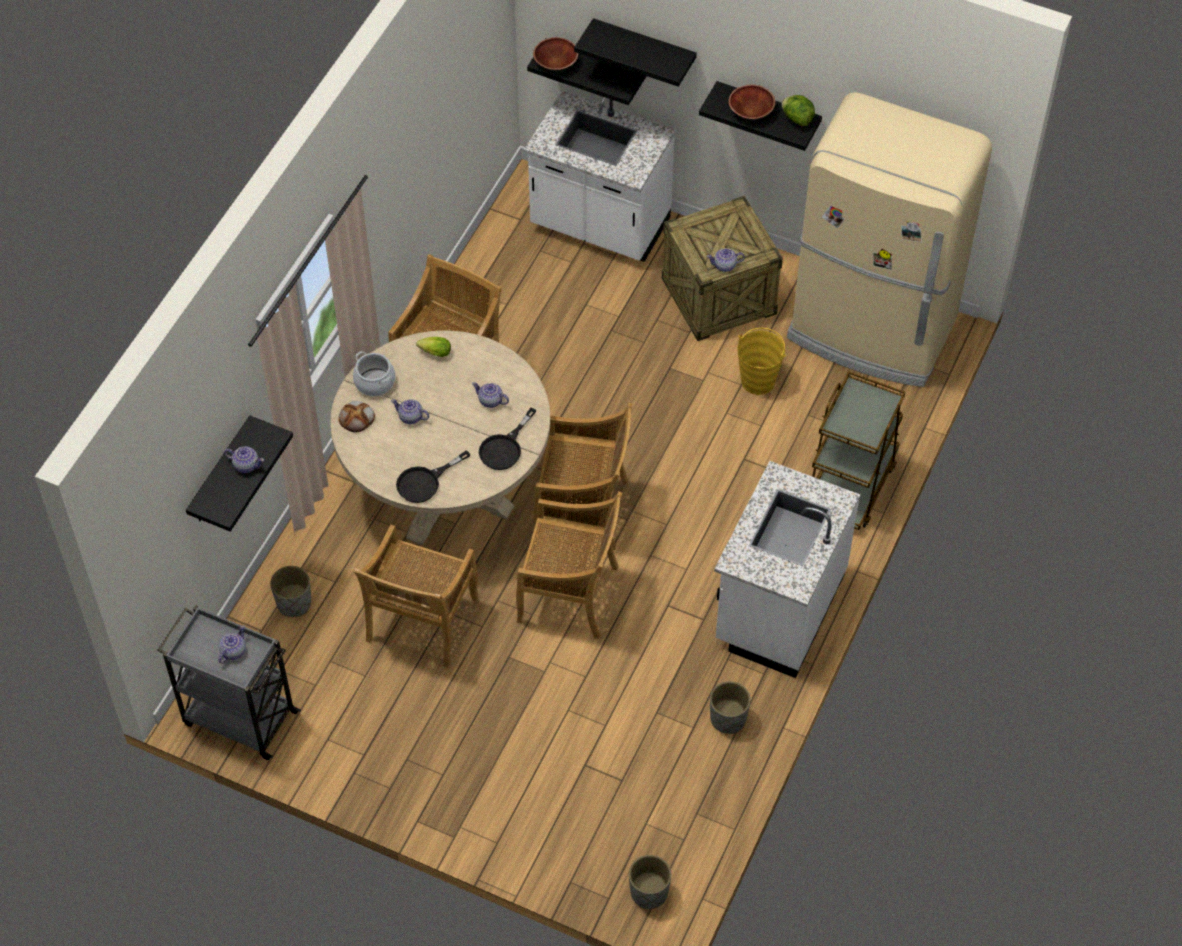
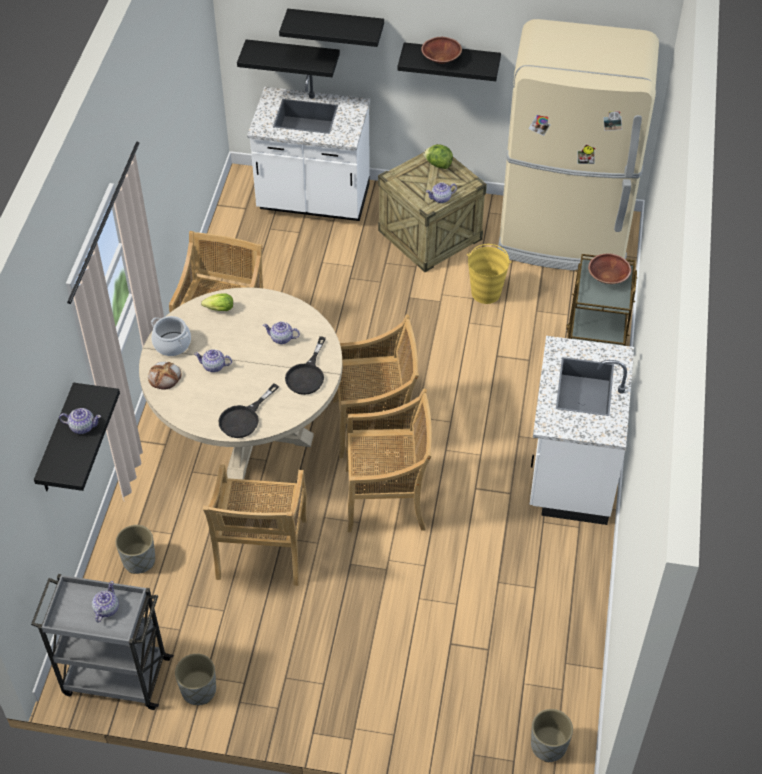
camera: 15 degrees left, 5 degrees down
brown bowl [533,37,578,70] -> brown bowl moved to [588,254,631,284]
grey planter [710,681,751,734] -> grey planter moved to [175,654,216,705]
lettuce [781,95,815,126] -> lettuce moved to [423,144,453,169]

